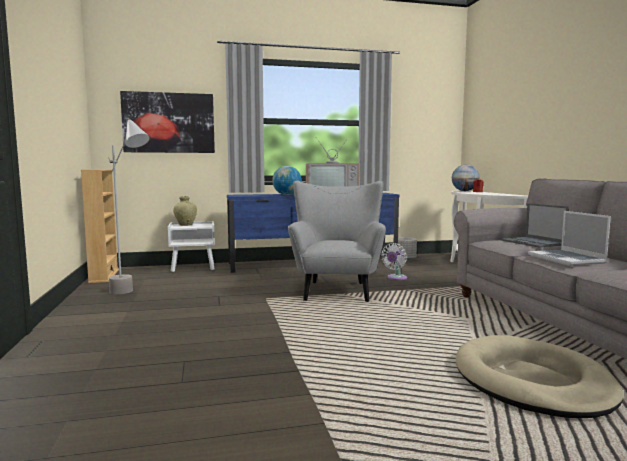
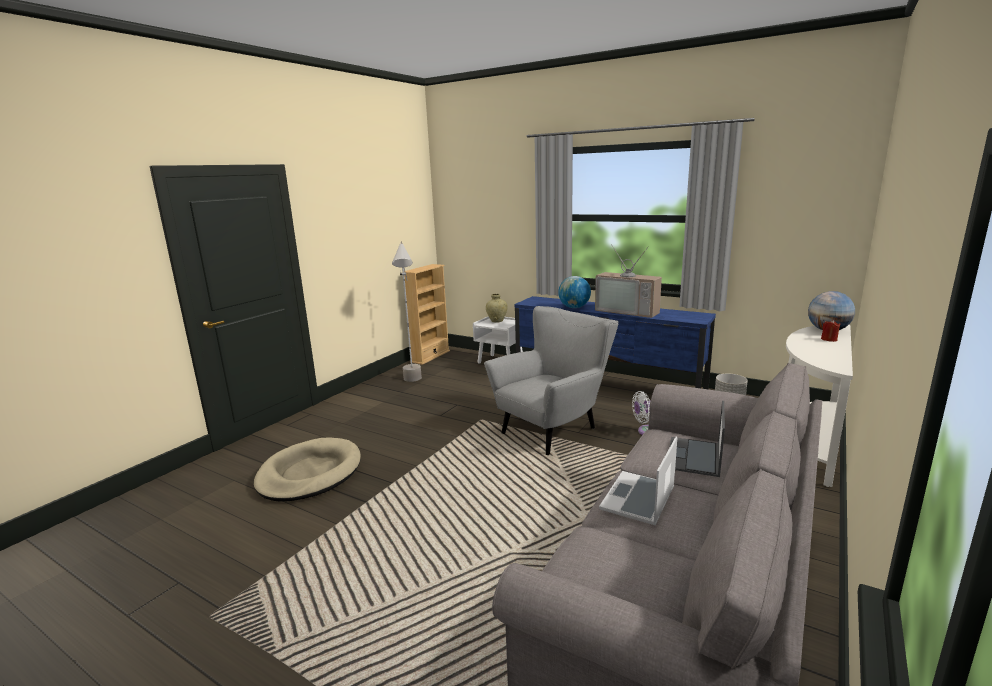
camera: 45 degrees right, 10 degrees up
picture [120,91,215,153] -> none
beige dog bed [455,335,624,418] -> beige dog bed moved to [254,437,361,501]

